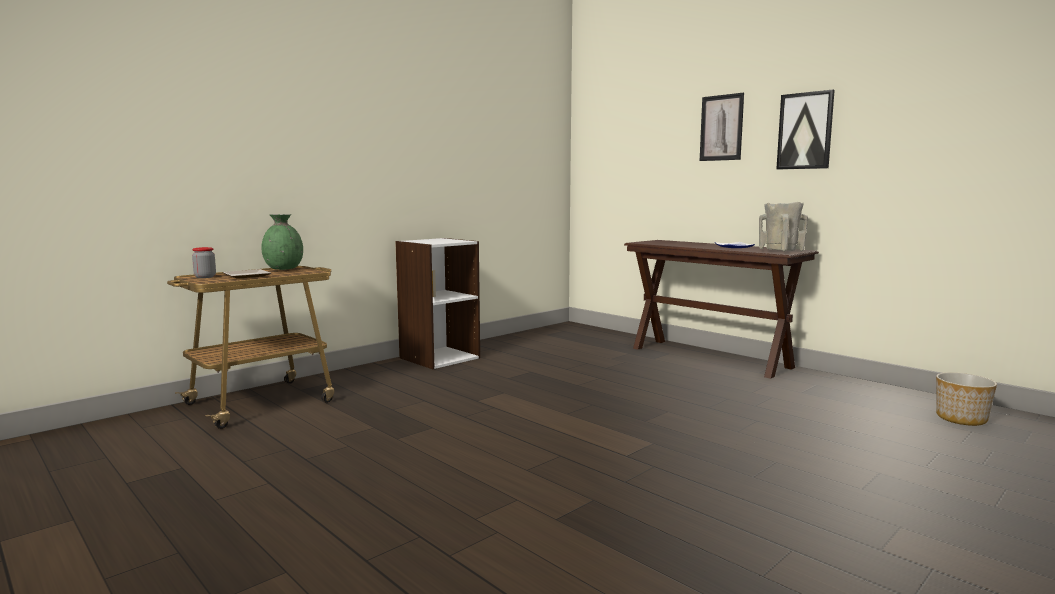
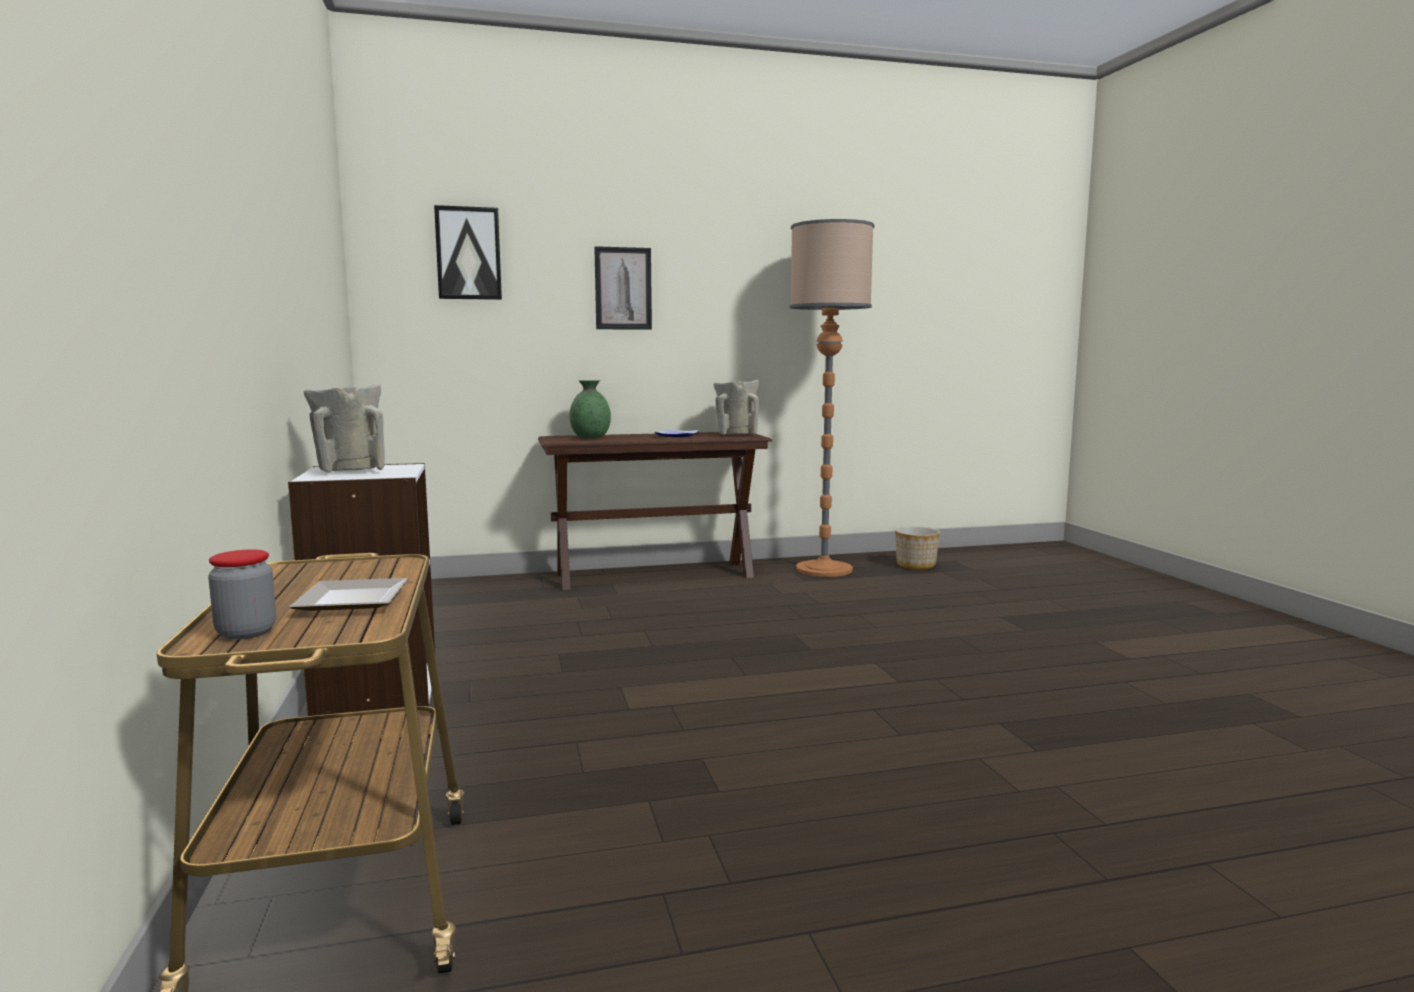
camera: 60 degrees left, 0 degrees up
green vase [261,214,303,270] -> green vase moved to [570,380,611,438]
picture [776,90,835,169] -> picture moved to [434,205,502,300]
none -> beige vase [304,384,385,473]
none -> floor lamp [790,219,874,577]

